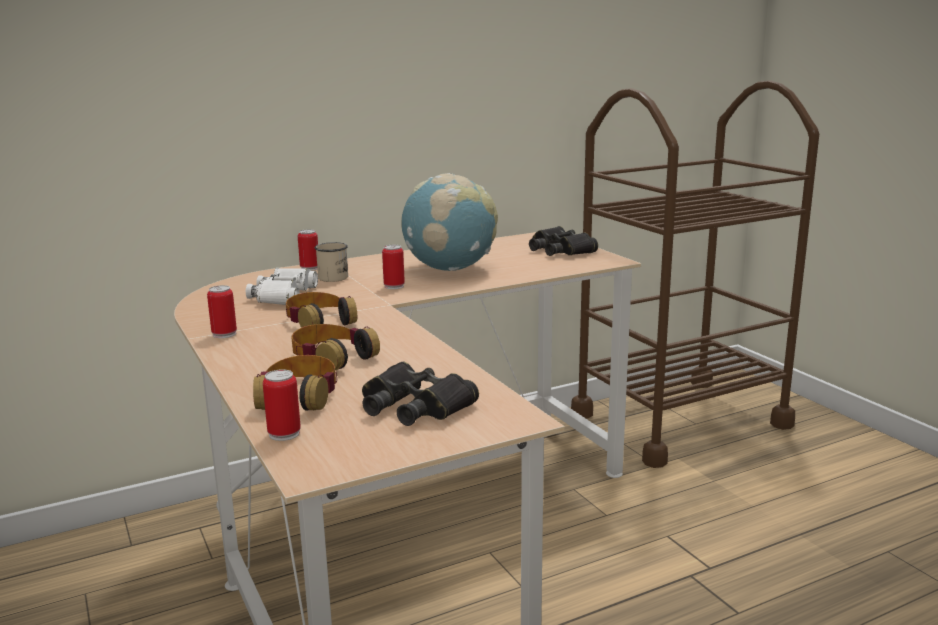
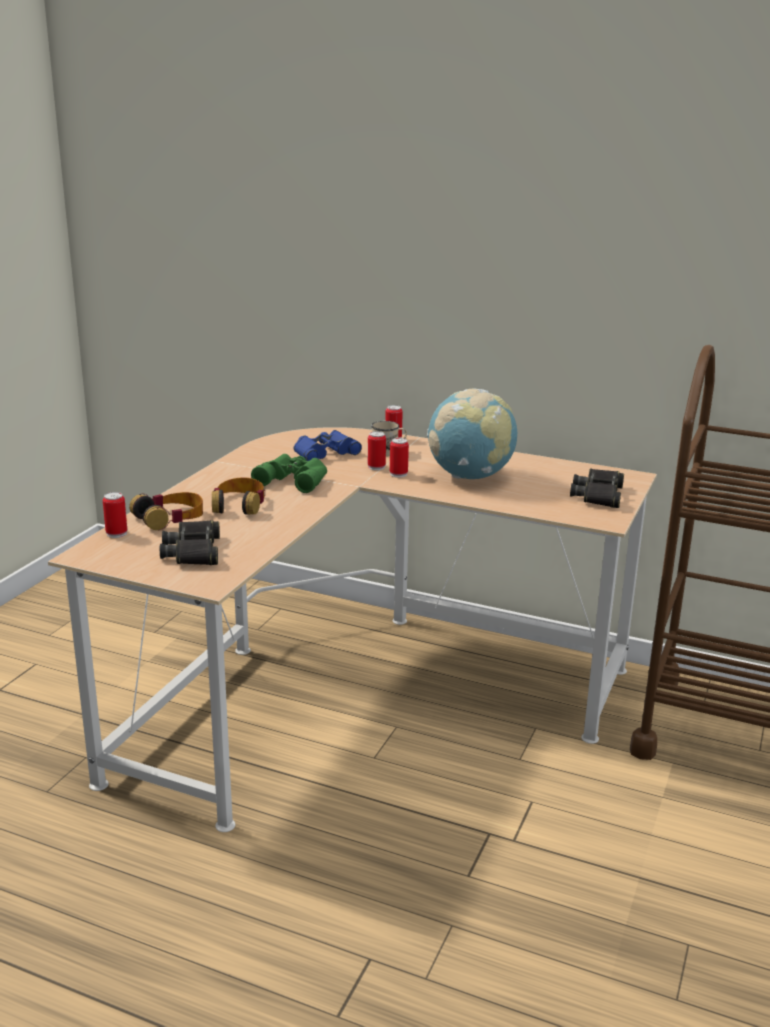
camera: 50 degrees right, 5 degrees up
can [207,285,237,338] -> can moved to [368,431,386,470]
white binoculars [246,268,318,305] -> blue binoculars [294,430,362,461]
headphones [286,292,357,328] -> green binoculars [251,454,327,493]

